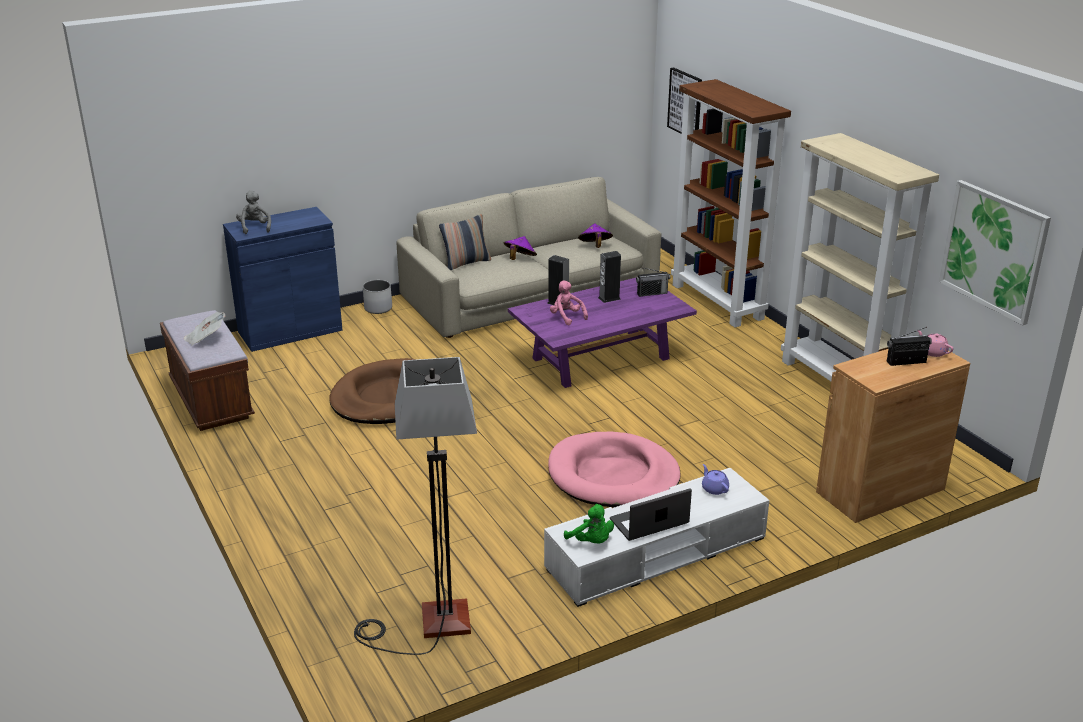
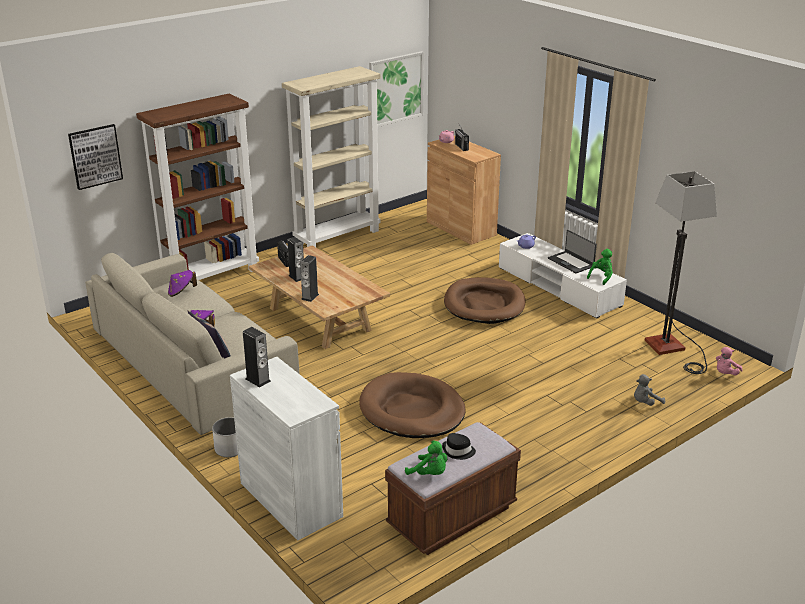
camera: 100 degrees left, 0 degrees up
newspaper [184,312,225,345] -> black hat [442,433,476,460]
blue cabinet [223,207,343,352] -> white cabinet [230,357,343,540]
grey plush toy [236,191,271,234] -> grey plush toy moved to [634,374,665,406]
purple coffee table [508,278,697,388] -> beige coffee table [249,245,390,349]
pink dog bed [548,432,681,507] -> brown dog bed [444,277,525,324]
pink plush toy [550,280,588,325] -> pink plush toy moved to [716,347,743,376]
none -> speaker [243,327,271,388]
none -> green plush toy [405,441,447,475]

